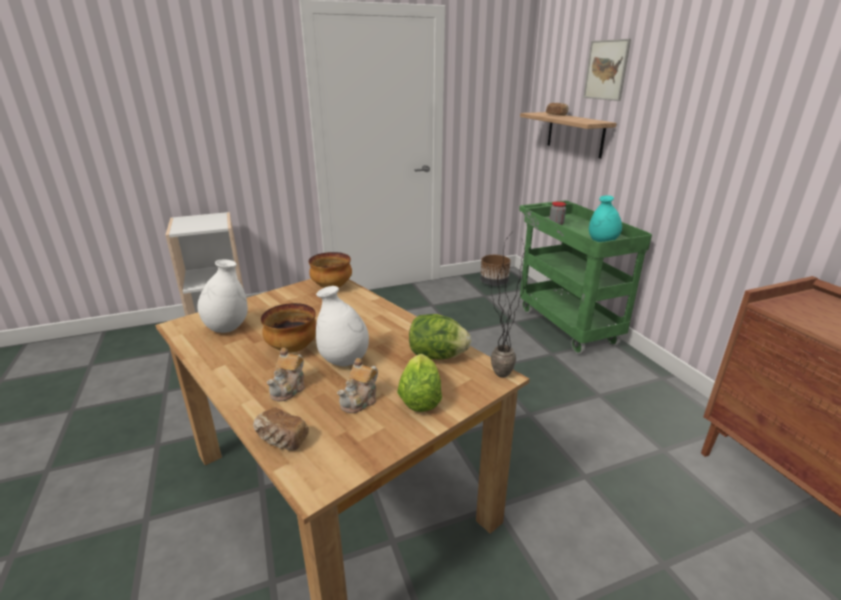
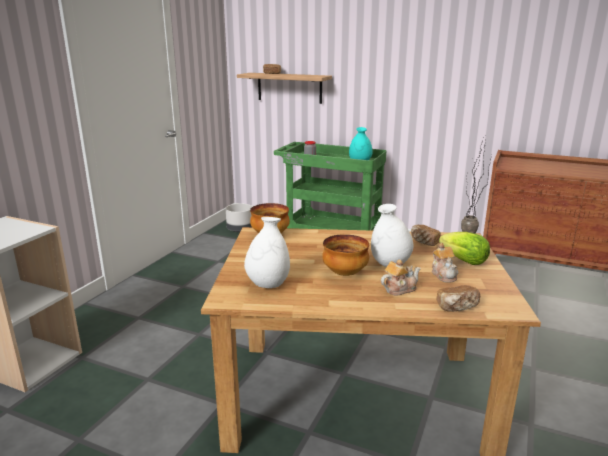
camera: 45 degrees left, 5 degrees down
teapot [267,348,305,401] -> teapot turned 90 degrees counterclockwise [381,259,421,296]
lettuce [409,314,471,360] -> bread [411,225,441,246]
brown planter [480,255,510,286] -> grey planter [226,203,252,232]
picture [583,39,631,101] -> none

